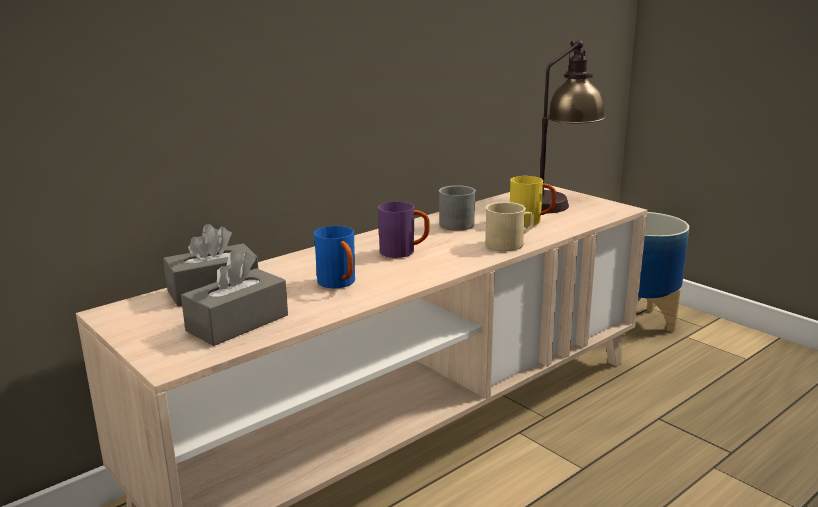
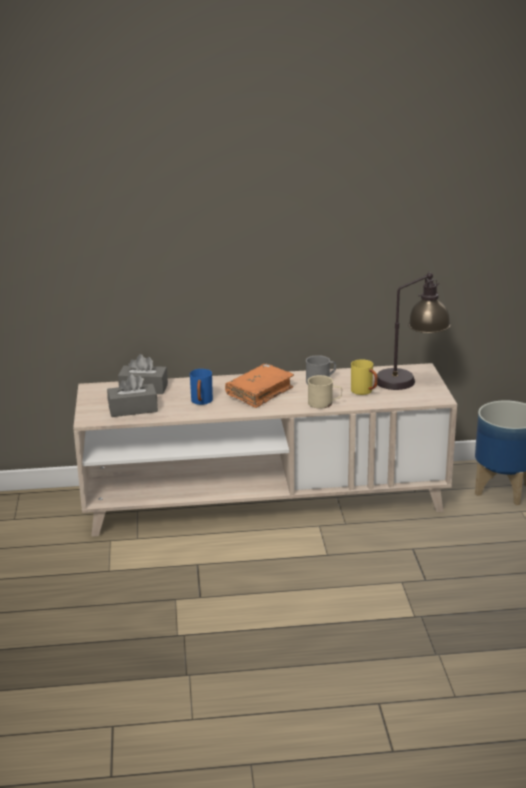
camera: 35 degrees right, 5 degrees up
purple mug [378,202,430,258] -> orange book [225,364,294,408]

